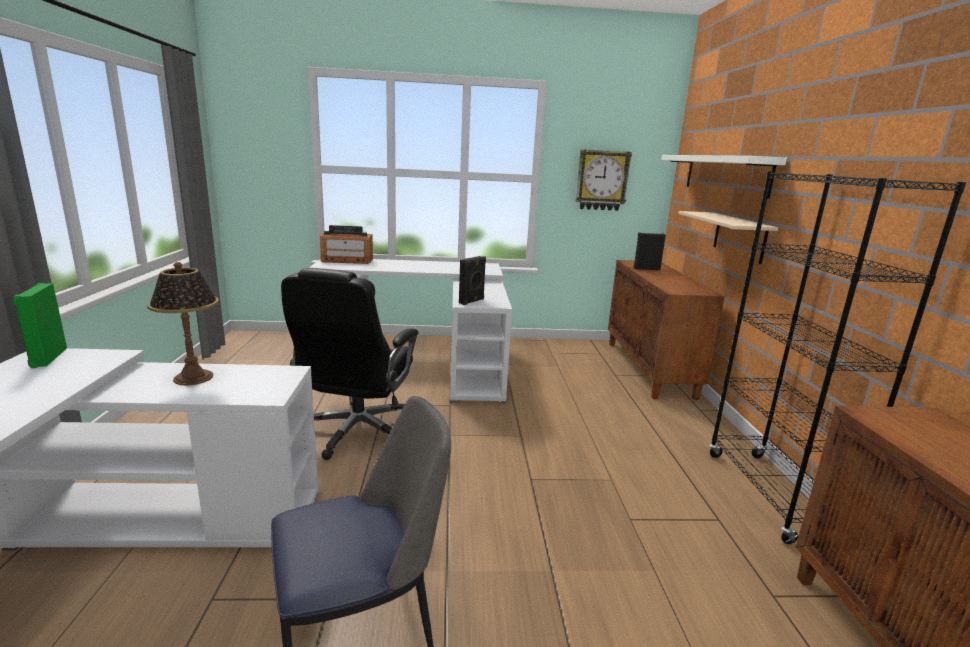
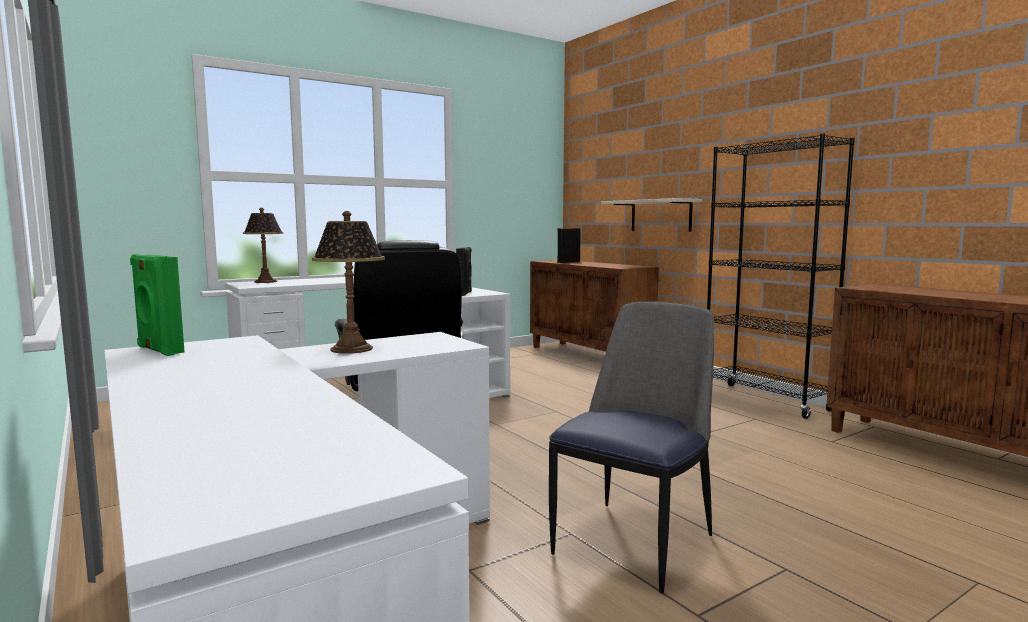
camera: 30 degrees left, 10 degrees down
radio [320,225,373,264] -> table lamp [243,208,283,283]
wall clock [575,149,632,211] -> none
white shelf [661,155,787,199] -> none

